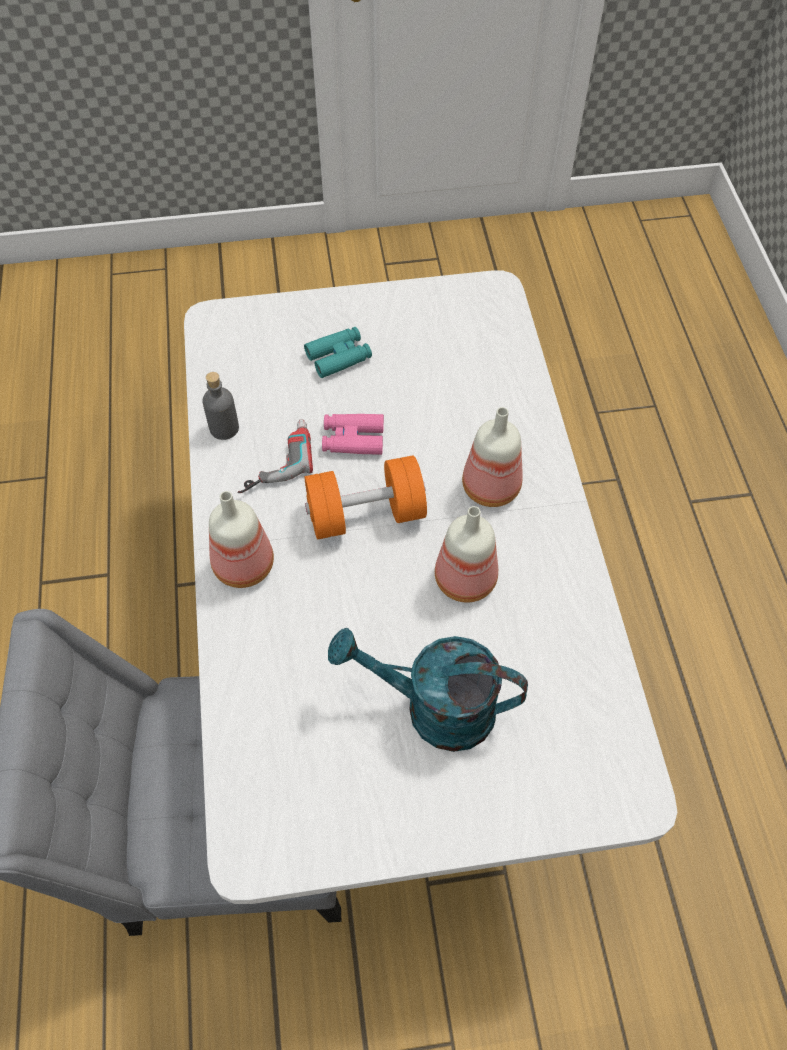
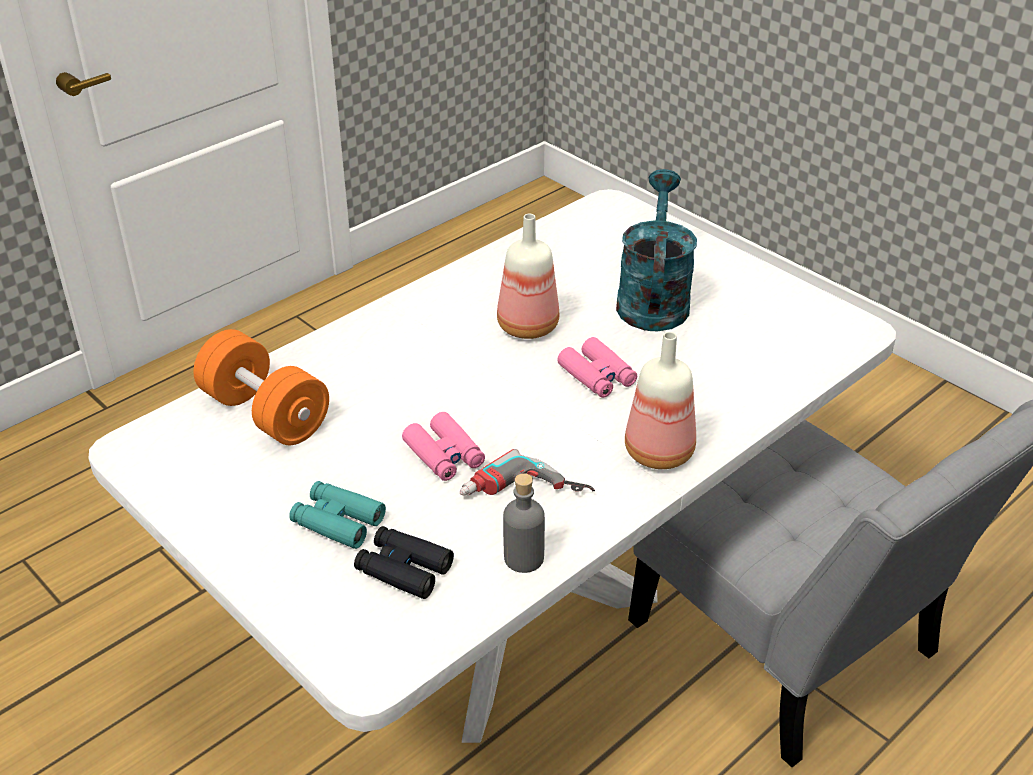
camera: 125 degrees left, 20 degrees down
orange dumbbell [305,455,427,539] -> orange dumbbell moved to [193,329,329,445]
turquoise watering can [328,628,528,752] -> turquoise watering can turned 150 degrees counterclockwise [616,169,697,331]
bottle [462,407,523,507] -> none
none -> black binoculars [354,526,454,599]
none -> pink binoculars [557,337,637,398]

